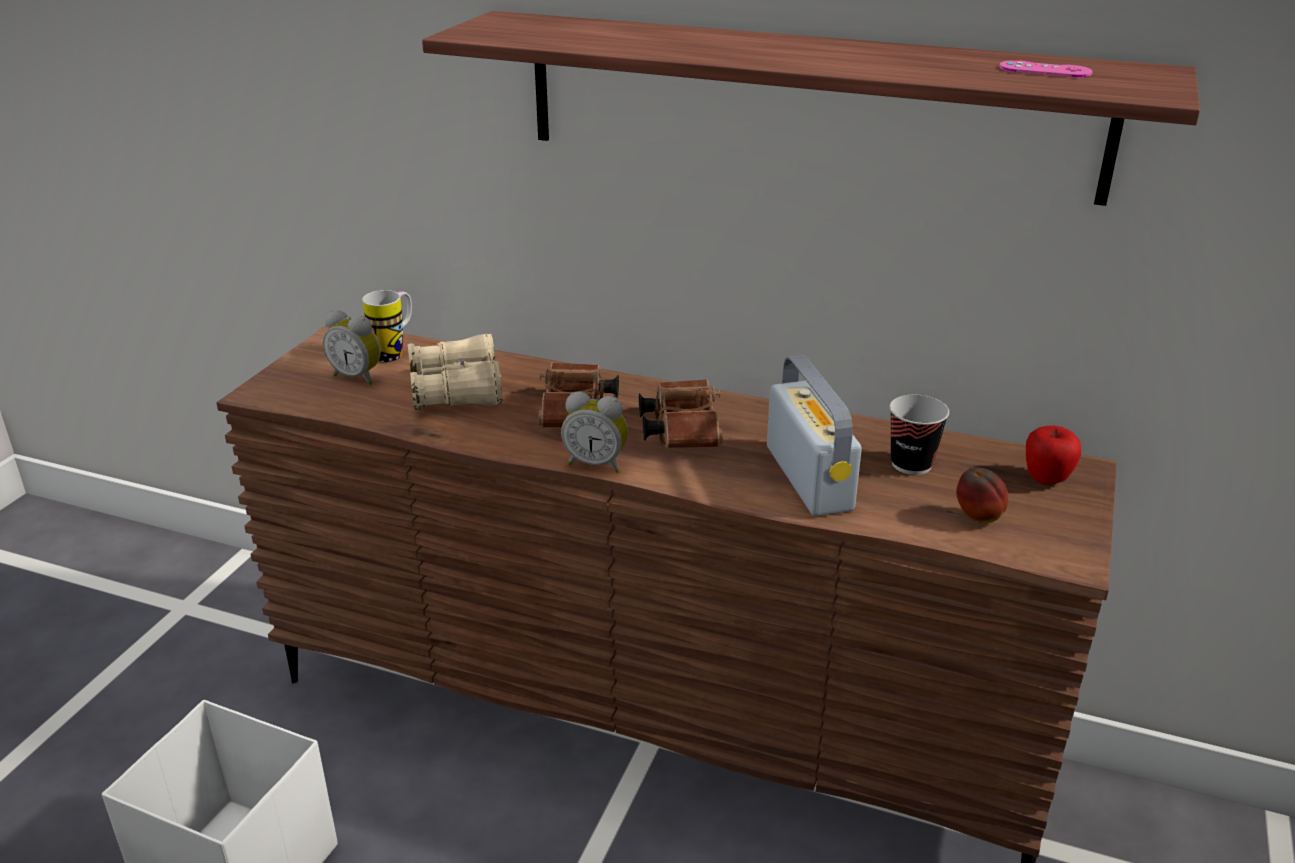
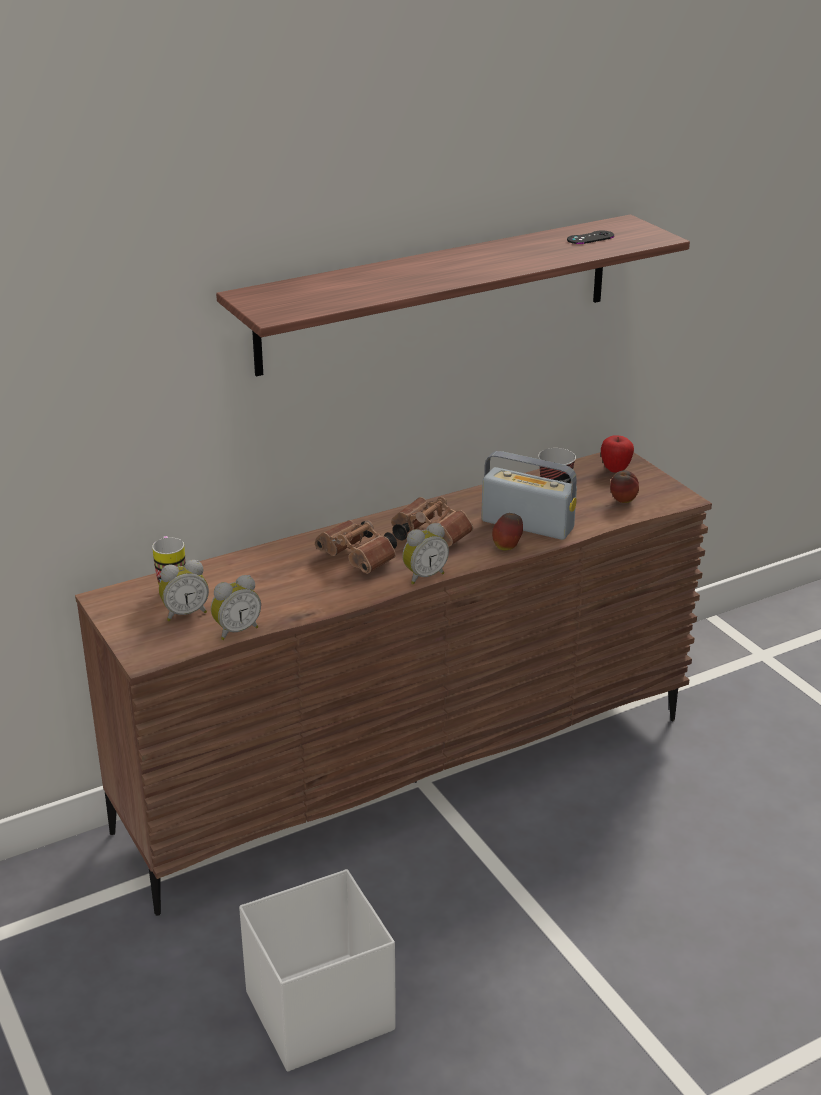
camera: 50 degrees left, 0 degrees up
beige binoculars [408,334,503,410] -> none
pink game controller [999,60,1093,78] -> black game controller [567,230,614,244]
none -> alarm clock [211,575,261,640]
none -> apple [492,513,523,550]

